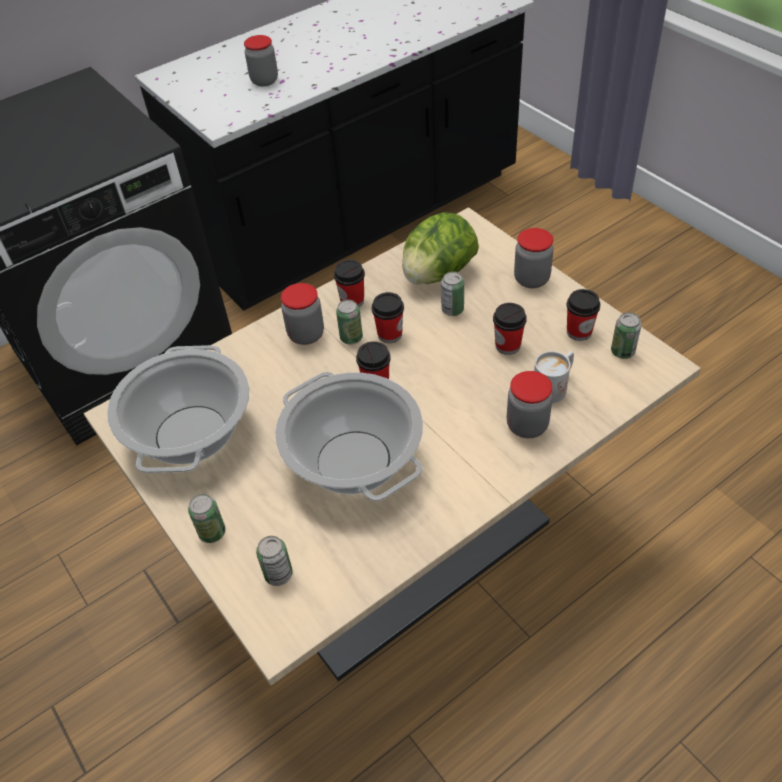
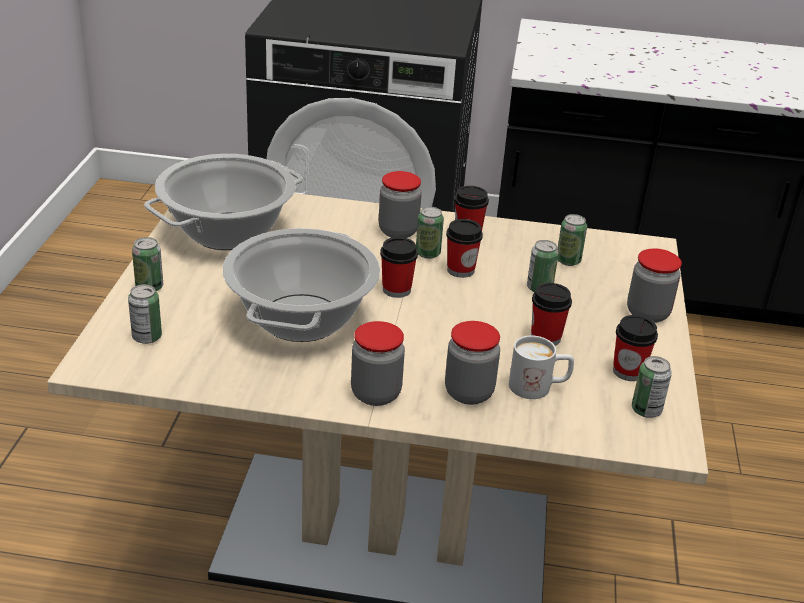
camera: 40 degrees right, 15 degrees down
jar [244,35,278,86] -> jar moved to [351,321,405,406]
lettuce [402,212,479,285] -> can [557,214,587,266]

